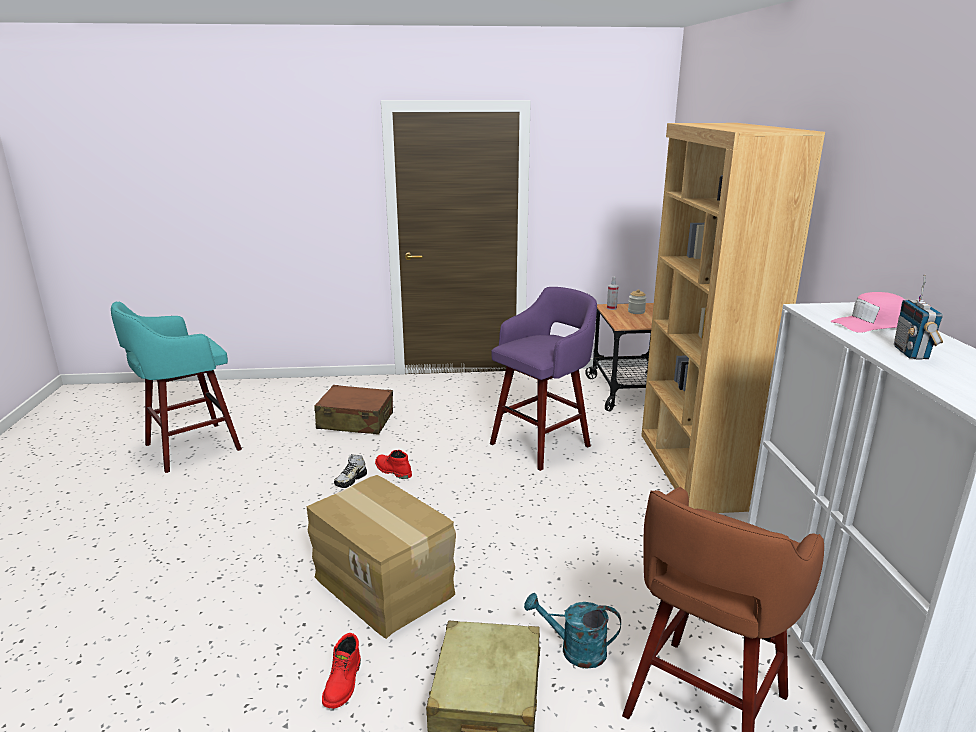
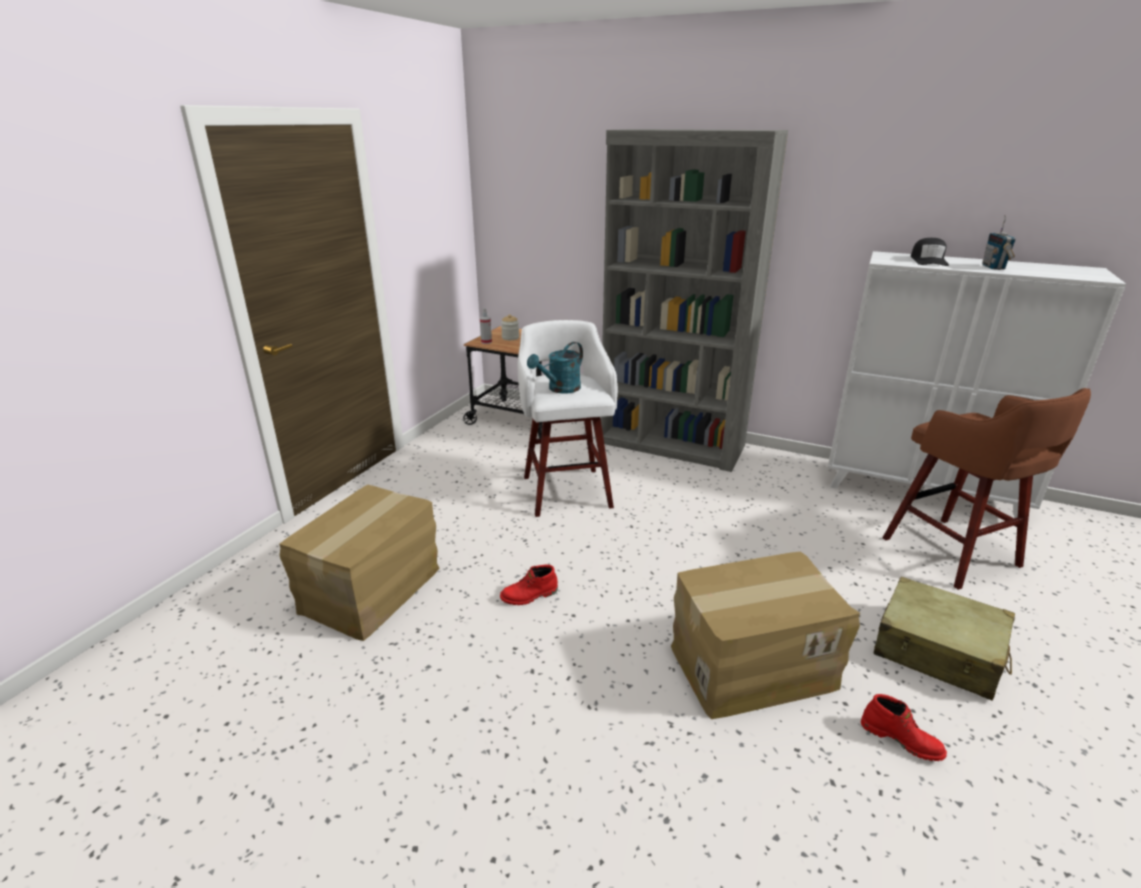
camera: 60 degrees left, 5 degrees up
turquoise stool [111,301,242,473] -> none
brown suitcase [314,385,393,435] -> cardboard box [279,485,440,641]
shoe [334,454,367,488] -> none
purple stool [490,287,597,471] -> white stool [517,320,618,517]
turquoise watering can [524,593,621,669] -> turquoise watering can moved to [527,342,583,393]
brown bookcase [641,123,825,513] -> grey bookcase [601,129,788,472]
pink cap [831,292,905,333] -> black cap [911,238,949,266]
radio [894,275,943,360] -> radio turned 60 degrees clockwise [982,215,1016,270]

